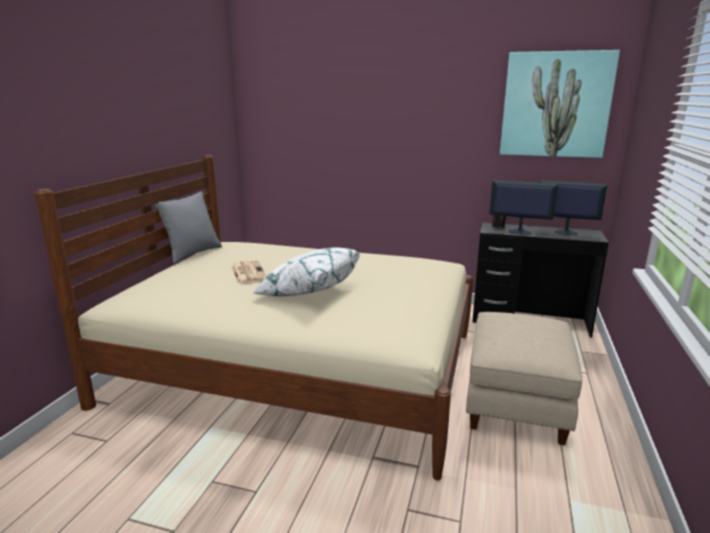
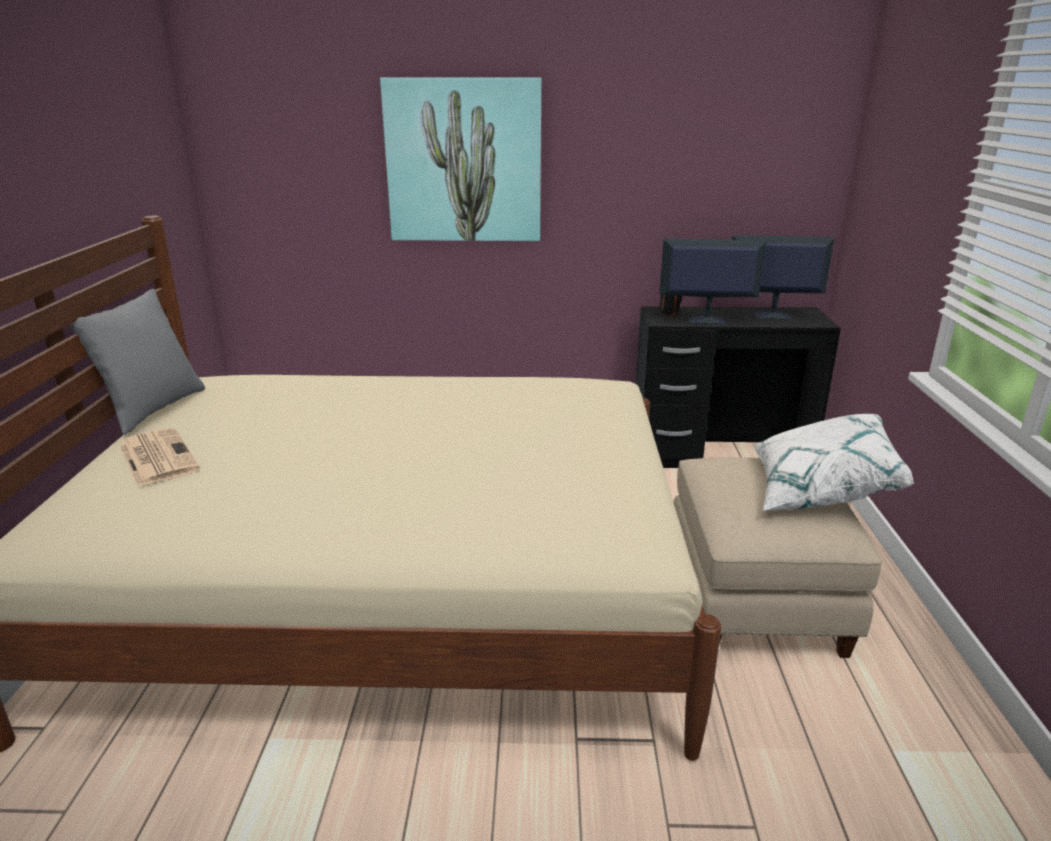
camera: 15 degrees left, 5 degrees up
newspaper [231,260,267,284] -> newspaper moved to [119,428,200,487]
white pillow [253,247,361,296] -> white pillow moved to [753,414,914,511]
picture [500,50,620,158] -> picture moved to [380,77,541,241]

